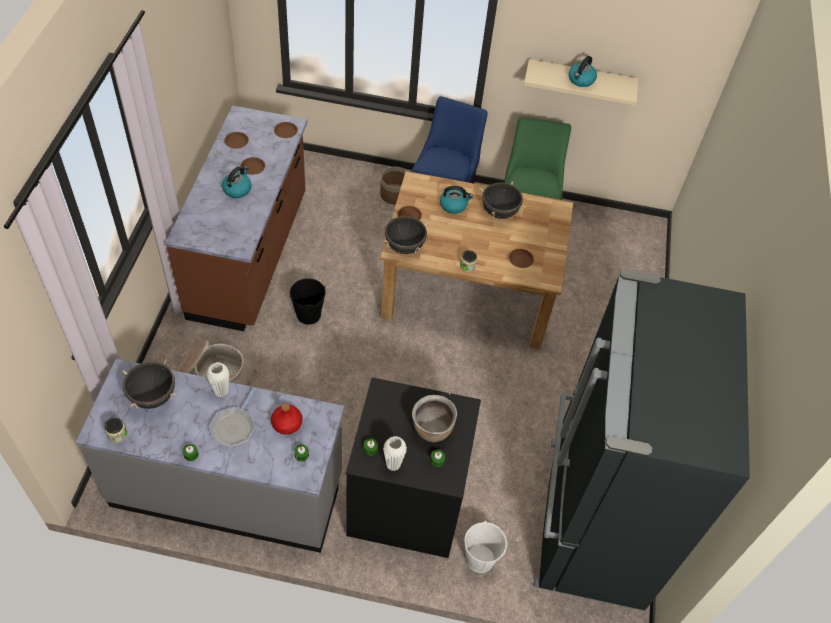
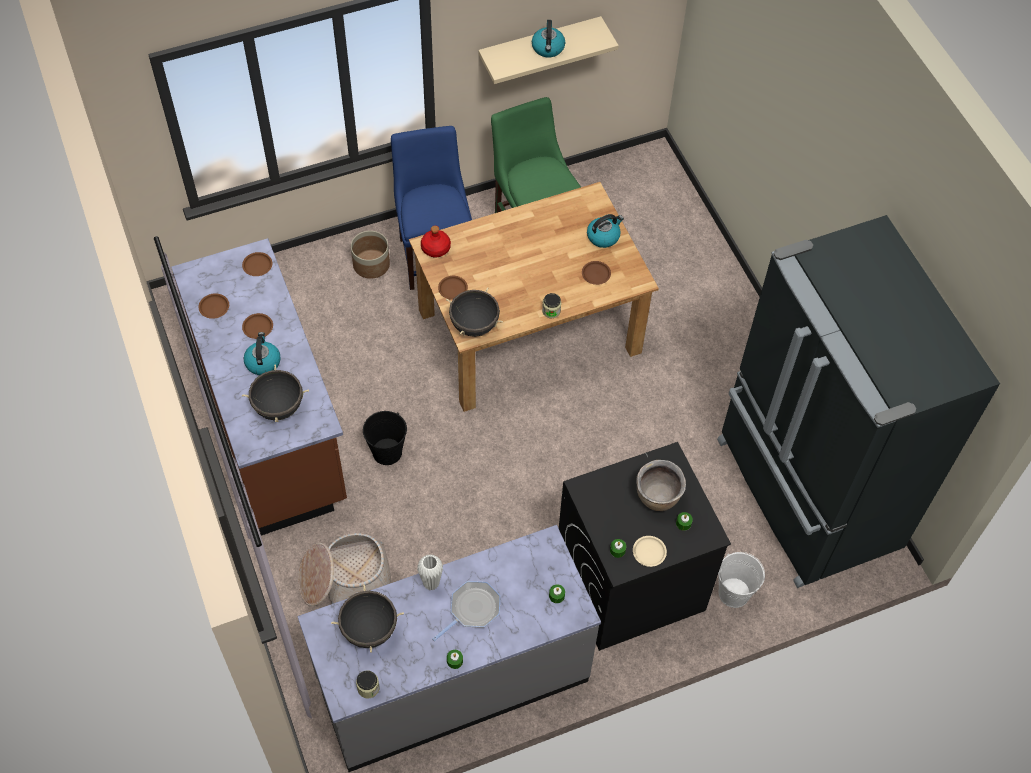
camera: 30 degrees left, 5 degrees up
frying pan [209,388,255,448] -> frying pan turned 120 degrees counterclockwise [432,581,500,641]
red bottle [271,403,302,434] -> red bottle moved to [421,226,451,257]
white vase [383,436,407,471] -> beige plate [633,536,667,567]
kettle [440,186,473,214] -> kettle moved to [587,214,624,248]
black cooking pot [480,182,526,219] -> black cooking pot moved to [242,365,309,422]

